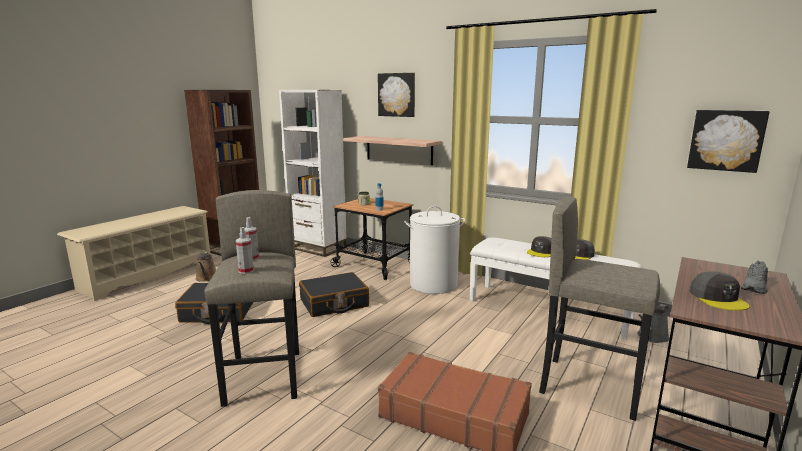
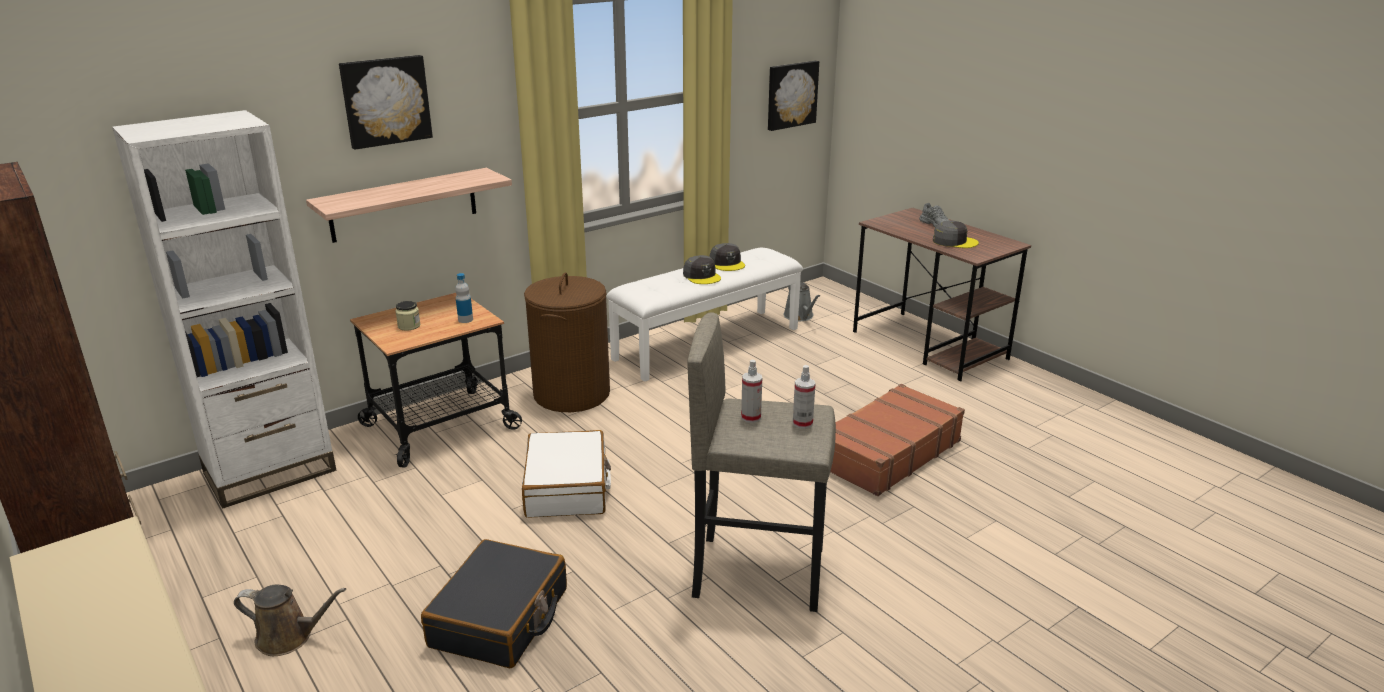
camera: 70 degrees left, 10 degrees up
black suitcase [299,272,369,317] -> white suitcase [522,430,611,518]
white laundry basket [404,206,465,294] -> brown laundry basket [524,272,610,412]
grey stool [539,196,660,421] -> none

